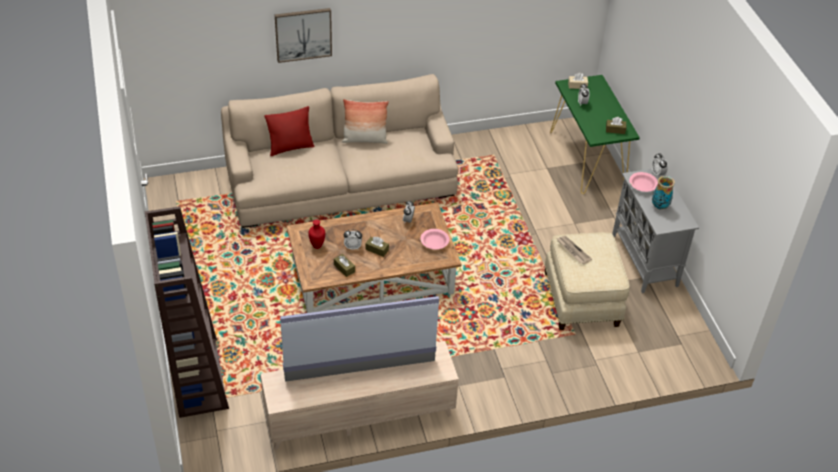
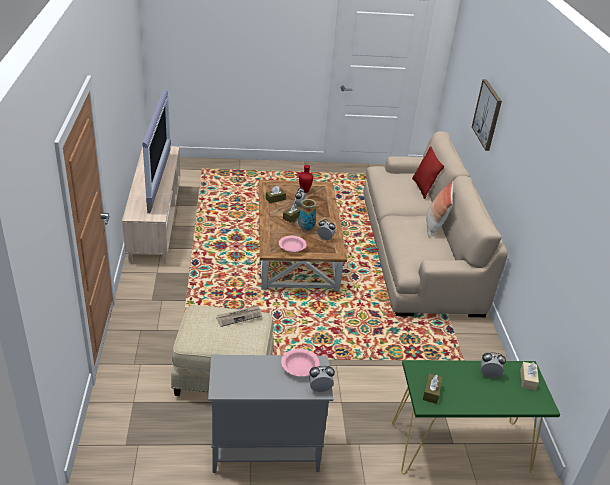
camera: 100 degrees right, 10 degrees down
brown bookcase [145,206,229,418] -> none
vase [652,176,675,209] -> vase moved to [298,199,316,231]

